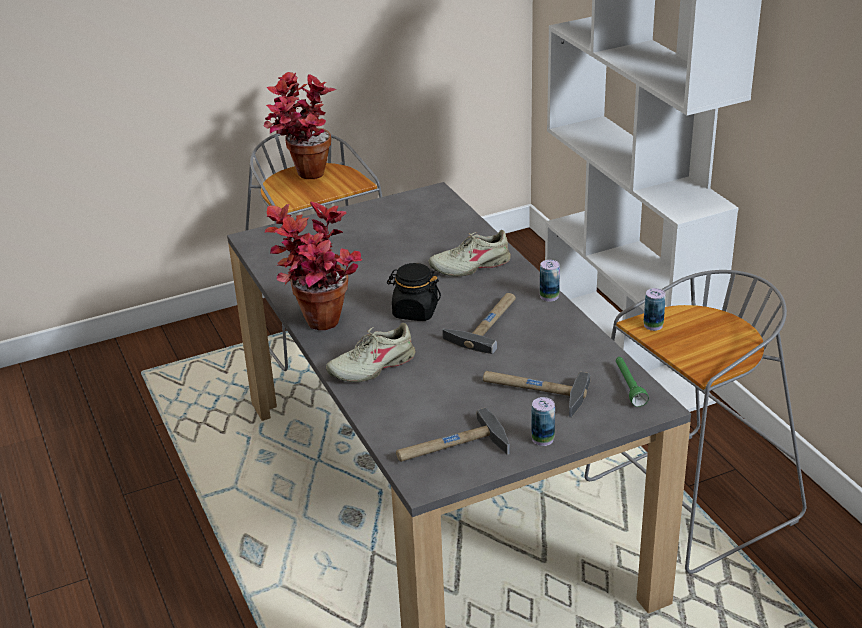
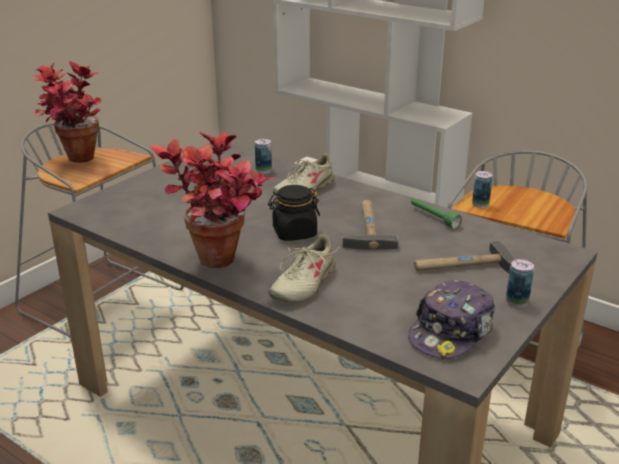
camera: 30 degrees left, 5 degrees down
hammer [396,408,510,462] -> cap [408,280,495,359]
can [540,260,560,302] -> can moved to [255,139,272,174]
green flashlight [616,357,649,407] -> green flashlight moved to [411,198,462,229]

